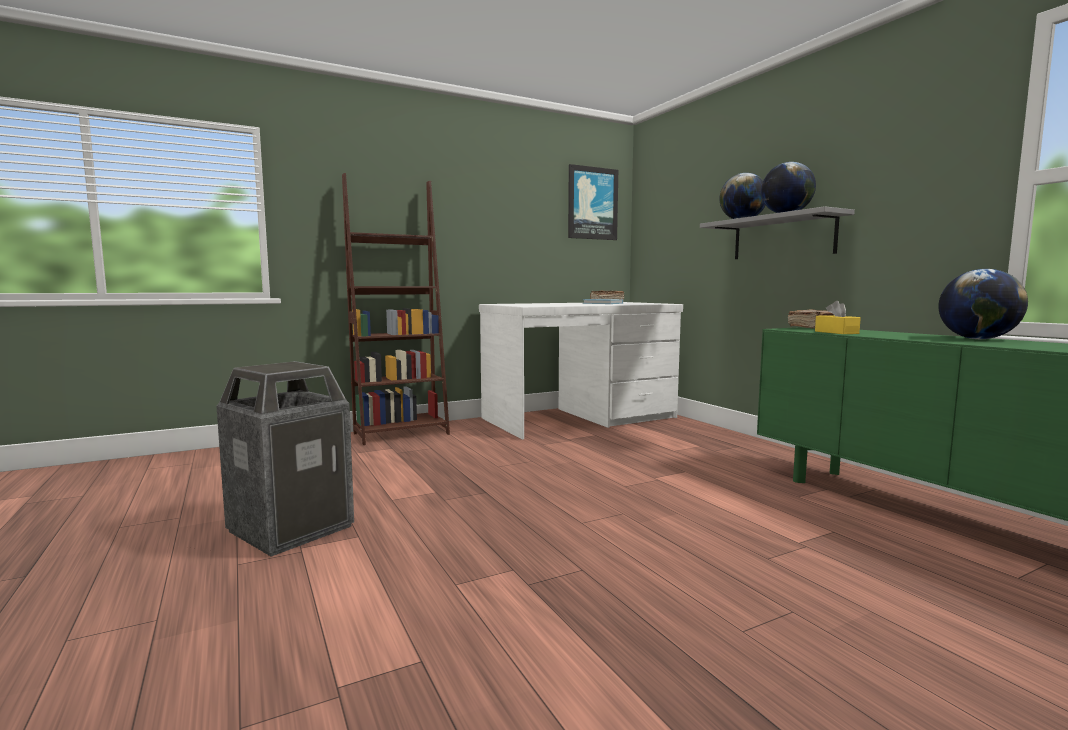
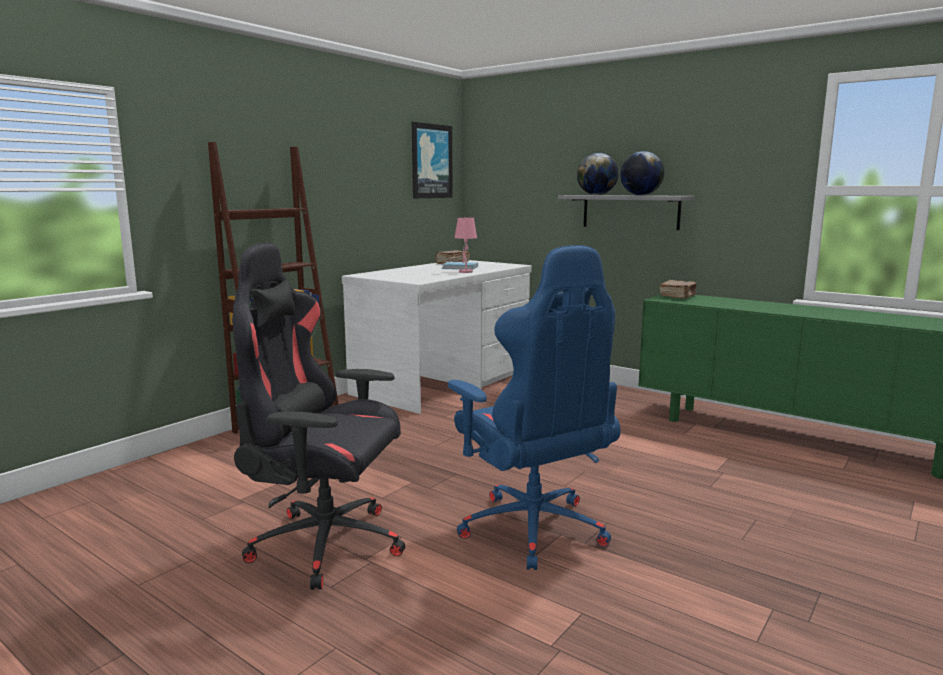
camera: 25 degrees left, 5 degrees up
trash can [216,361,354,557] -> black office chair [232,243,405,590]
yellow tissue box [815,301,861,334] -> none
globe [938,269,1028,339] -> none
none -> blue office chair [448,245,621,570]
none -> pink table lamp [454,217,477,273]

